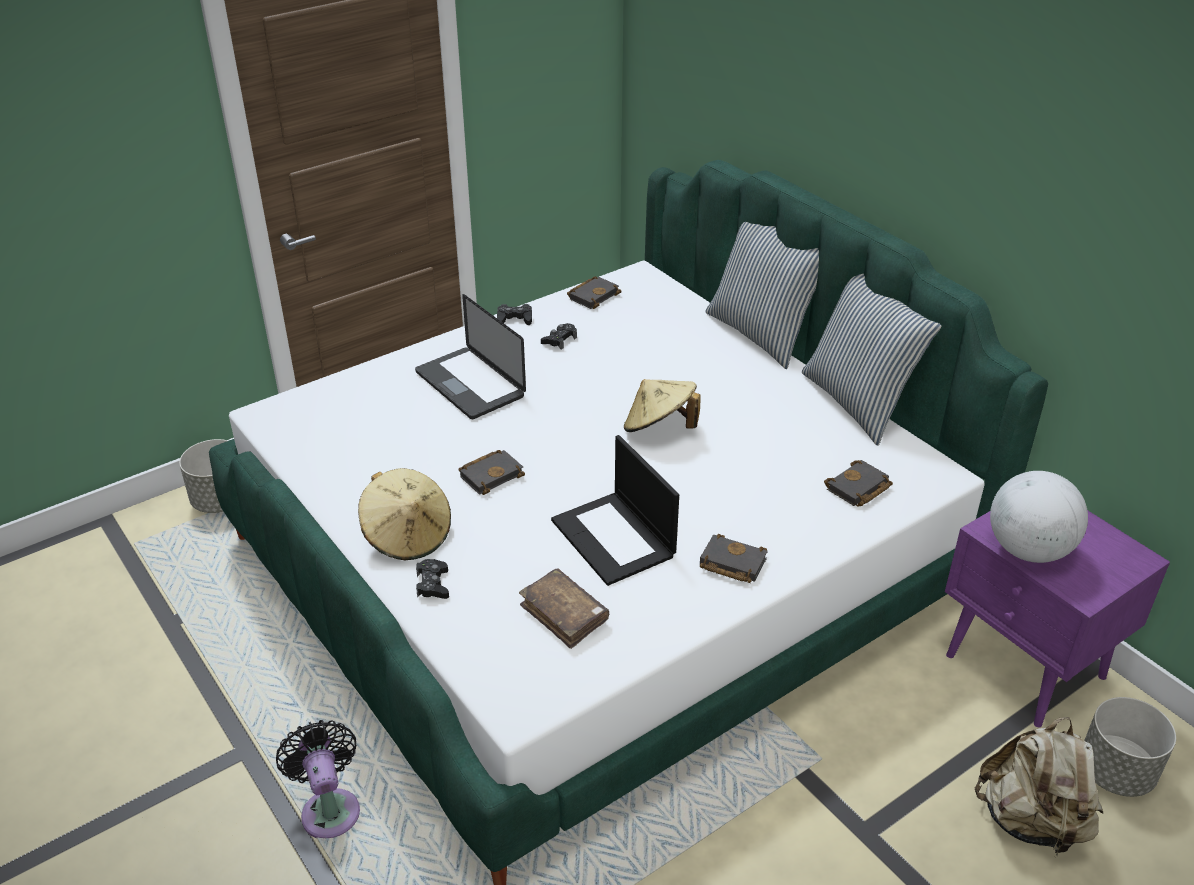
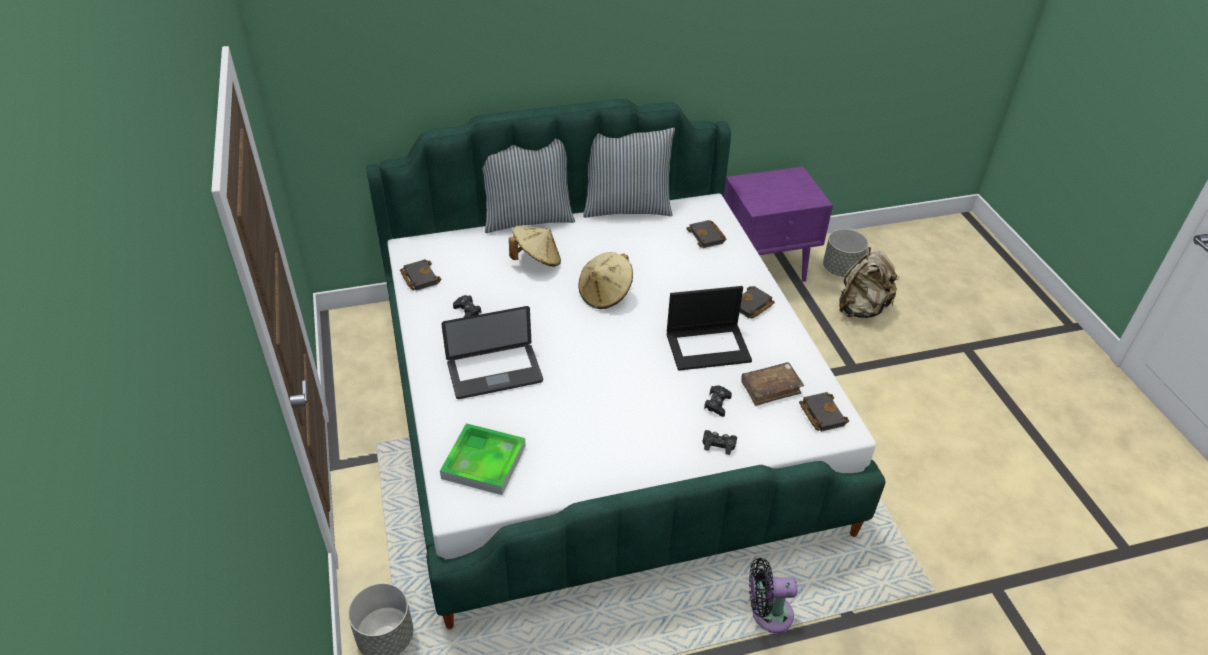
camera: 70 degrees left, 5 degrees up
beige hat [358,468,451,560] -> beige hat moved to [509,225,561,267]
black book [459,450,525,495] -> black book moved to [799,392,849,432]
black game controller [497,304,532,325] -> black game controller moved to [704,386,732,417]
globe [990,471,1088,563] -> none
none -> tray [440,423,526,495]

